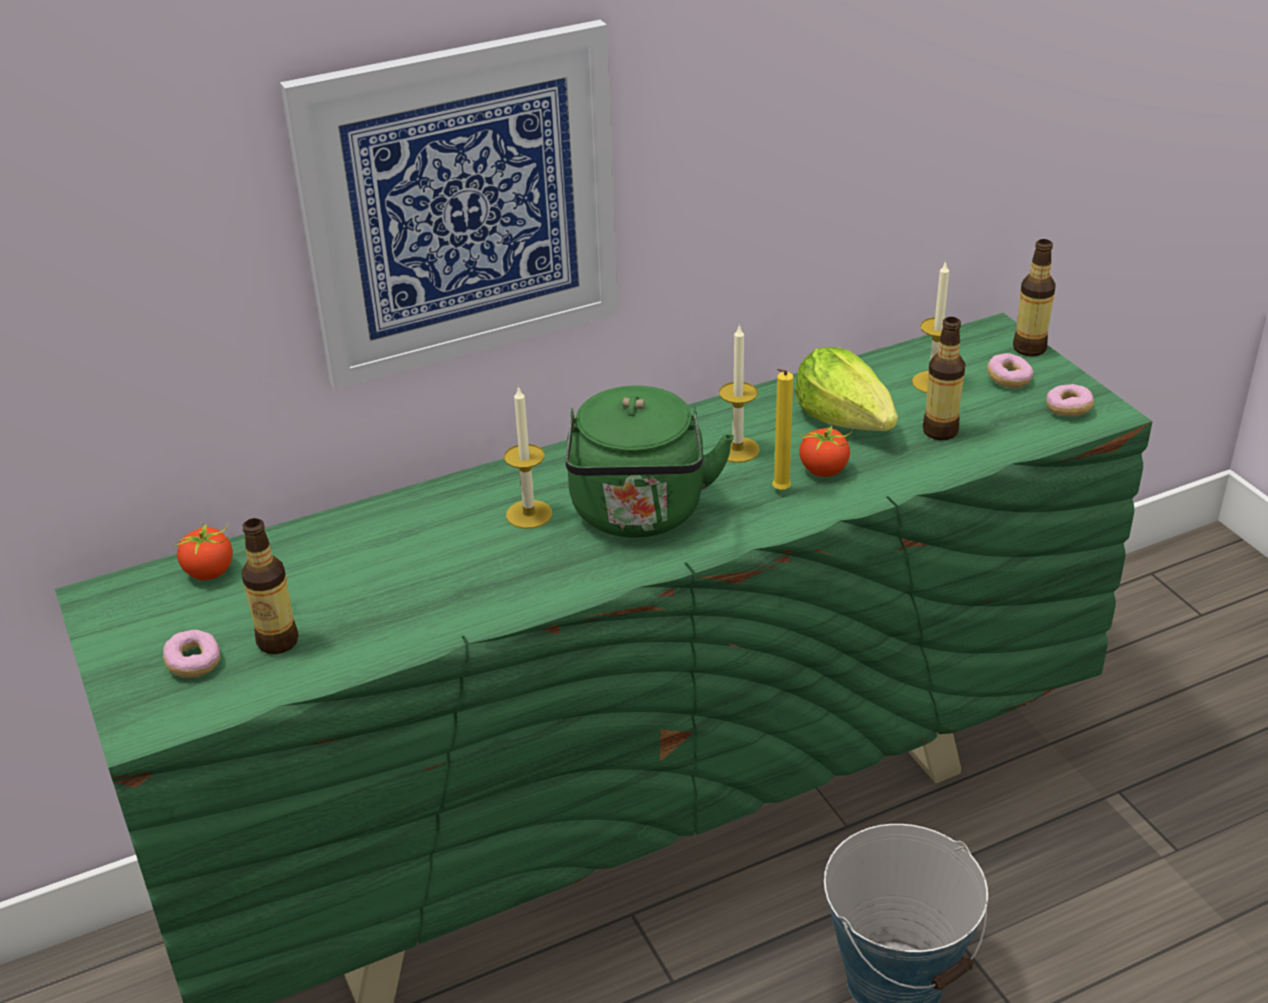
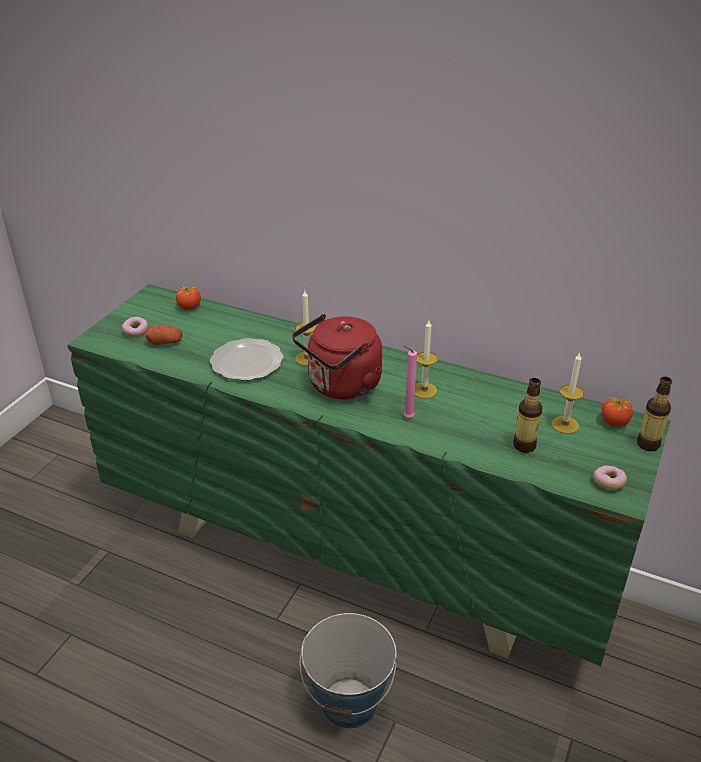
camera: 50 degrees right, 0 degrees up
bottle [242,518,299,654] -> potato [146,324,183,345]
picture [280,20,618,389] -> none
green kettle [565,386,734,538] -> red kettle [292,314,382,400]
yellow candle [772,369,793,491] -> pink candle [403,345,417,418]
lettuce [795,347,898,431] -> none
tomato [799,423,853,477] -> tomato moved to [602,396,634,427]
donut [987,353,1033,388] -> none
none -> plate [210,338,284,381]

